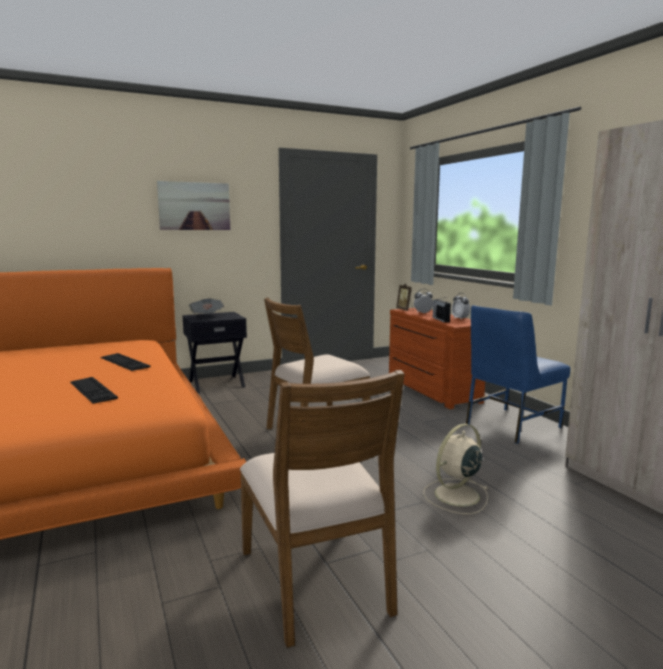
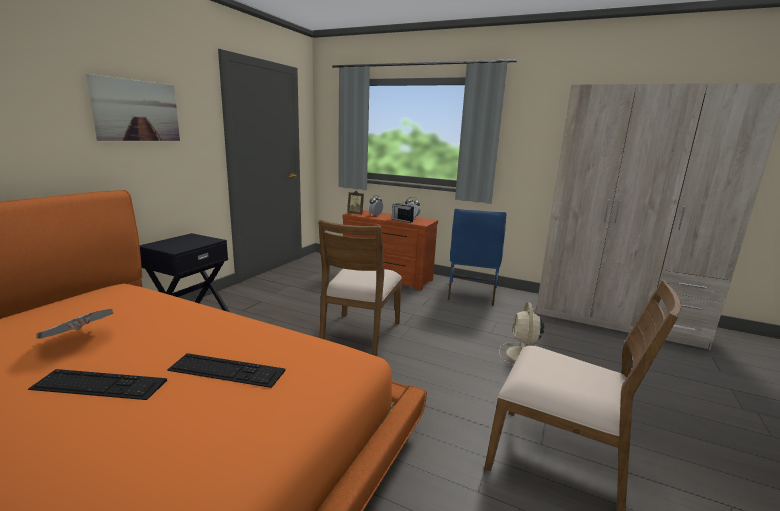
camera: 40 degrees left, 5 degrees up
keyboard [100,353,151,371] -> keyboard moved to [28,369,167,400]
newspaper [189,298,224,314] -> newspaper moved to [36,309,113,339]

